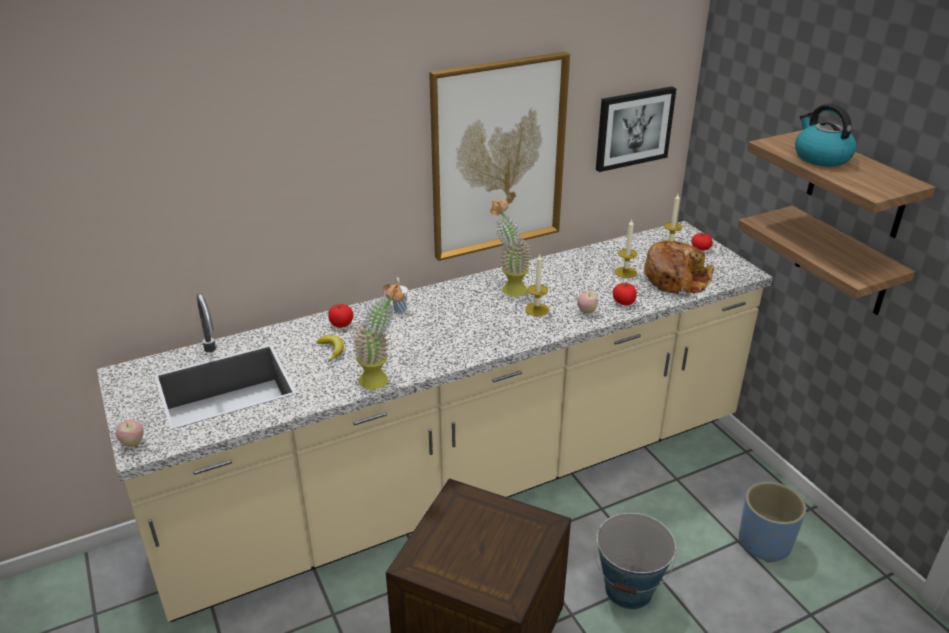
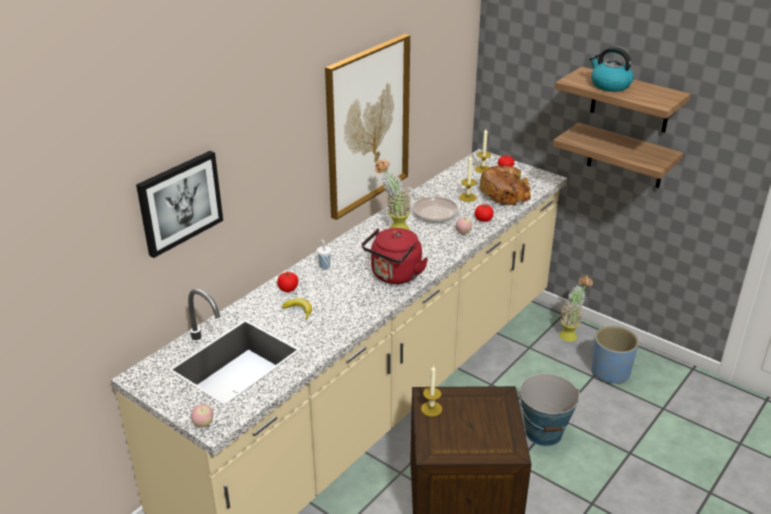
camera: 25 degrees left, 0 degrees up
potted plant [352,283,405,389] -> potted plant moved to [559,275,593,342]
candle [525,254,549,316] -> candle moved to [421,365,442,417]
picture [596,86,677,172] -> picture moved to [136,151,223,258]
none -> red kettle [362,228,428,284]
none -> frying pan [407,187,458,223]

